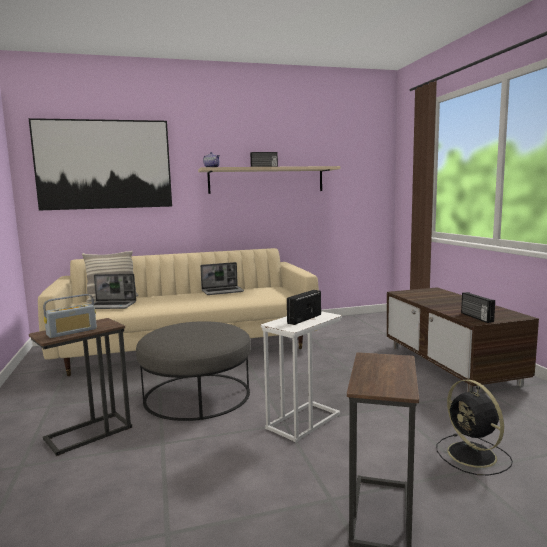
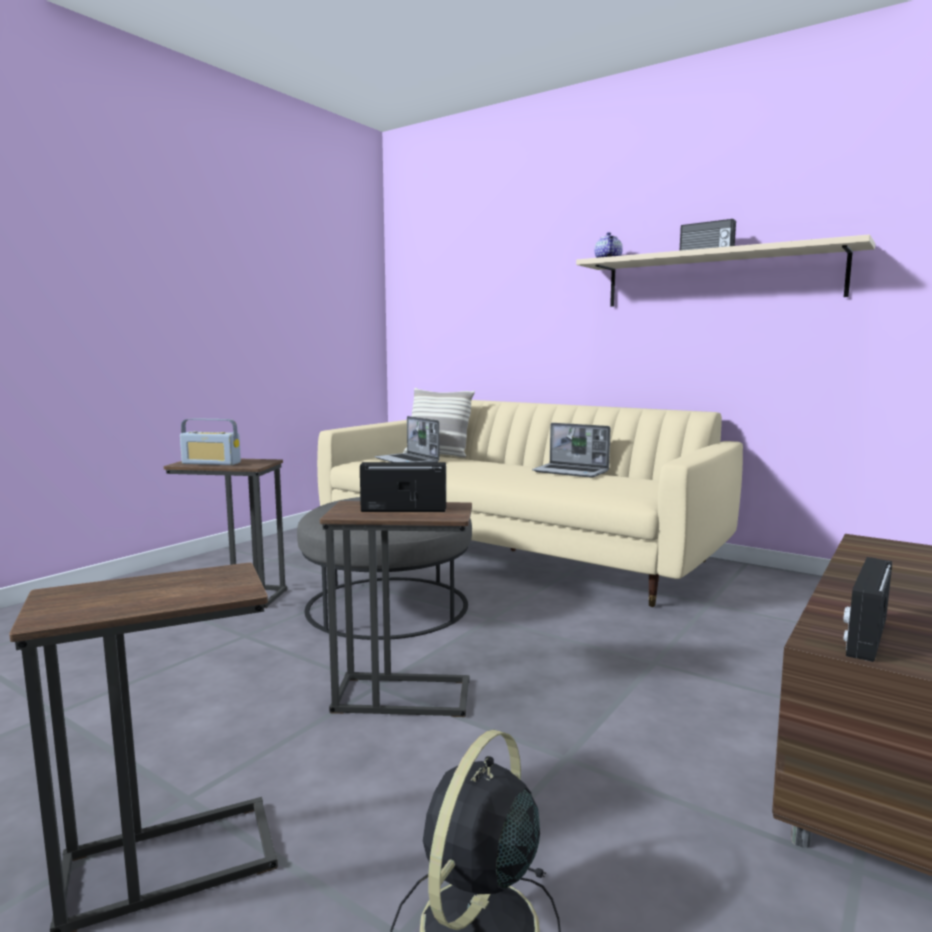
camera: 50 degrees right, 0 degrees up
picture [29,118,172,211] -> none
white side table [261,311,342,443] -> brown side table [320,501,472,717]

